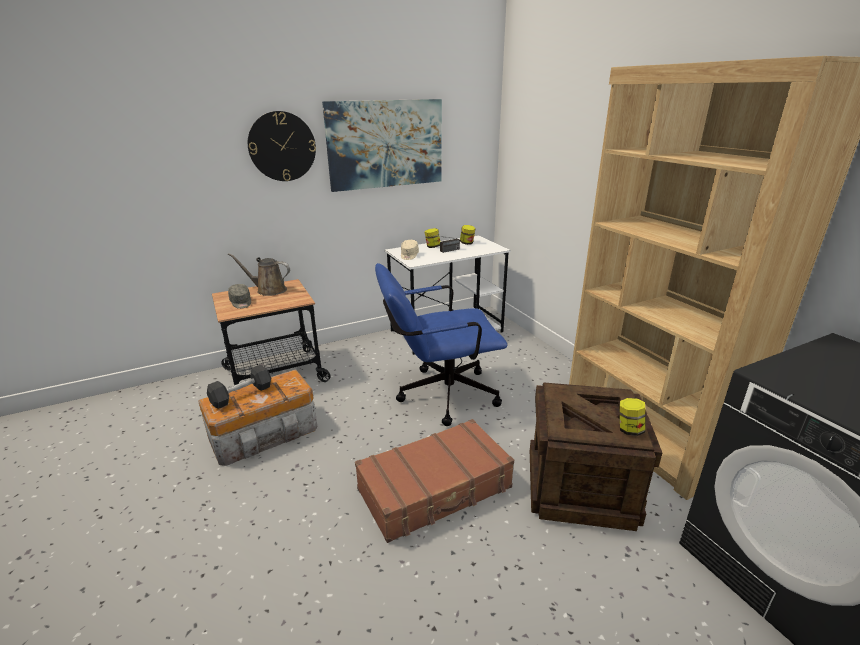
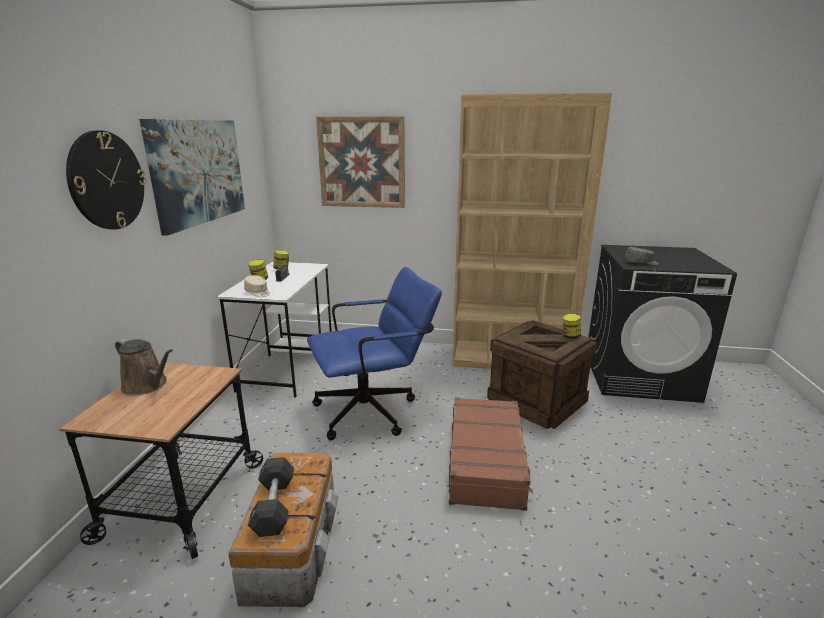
camera: 55 degrees left, 5 degrees down
brown watering can [228,253,290,296] -> brown watering can turned 105 degrees counterclockwise [115,339,173,396]
grey cap [228,284,251,309] -> grey cap moved to [625,247,659,265]
blue office chair [375,263,507,426] -> blue office chair turned 135 degrees counterclockwise [307,267,442,440]
none -> picture [316,116,405,208]

